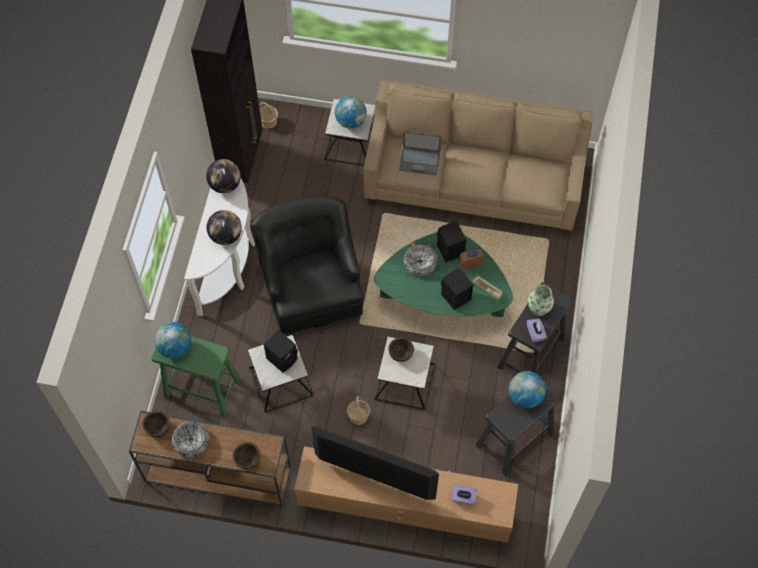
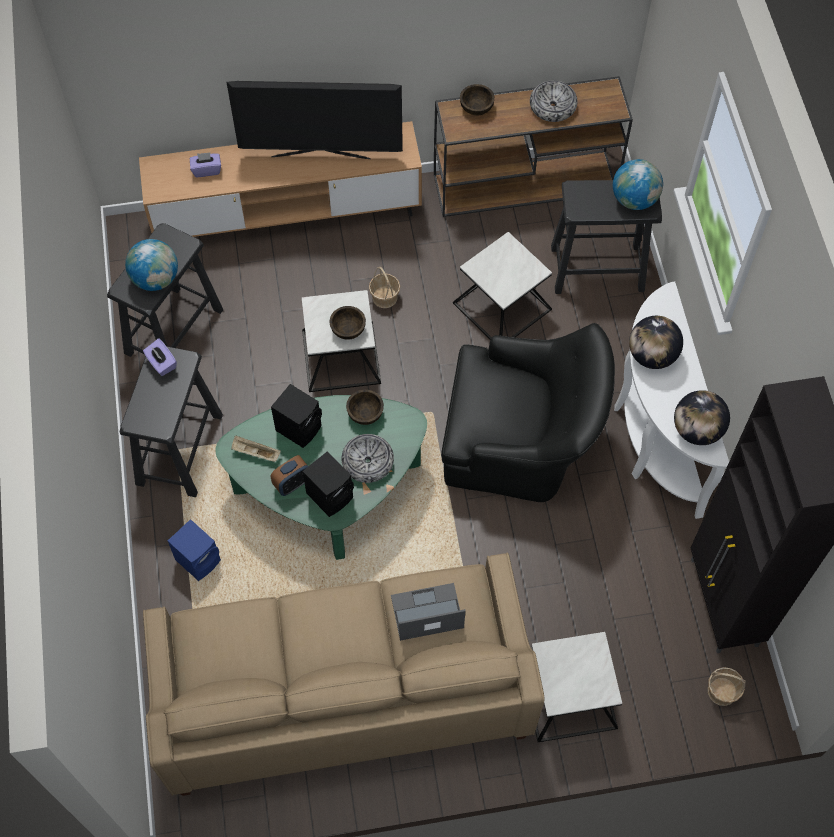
camera: 160 degrees right, 0 degrees up
brown bowl [143,411,170,437] -> brown bowl moved to [346,389,384,425]
green stool [151,336,241,417] -> black stool [551,180,662,294]
black armchair [251,195,363,334] -> black armchair turned 45 degrees counterclockwise [441,323,615,502]
black speaker [264,330,298,373] -> none
globe [335,96,367,129] -> none
vase [528,284,554,316] -> none
none -> blue speaker [168,519,221,581]

